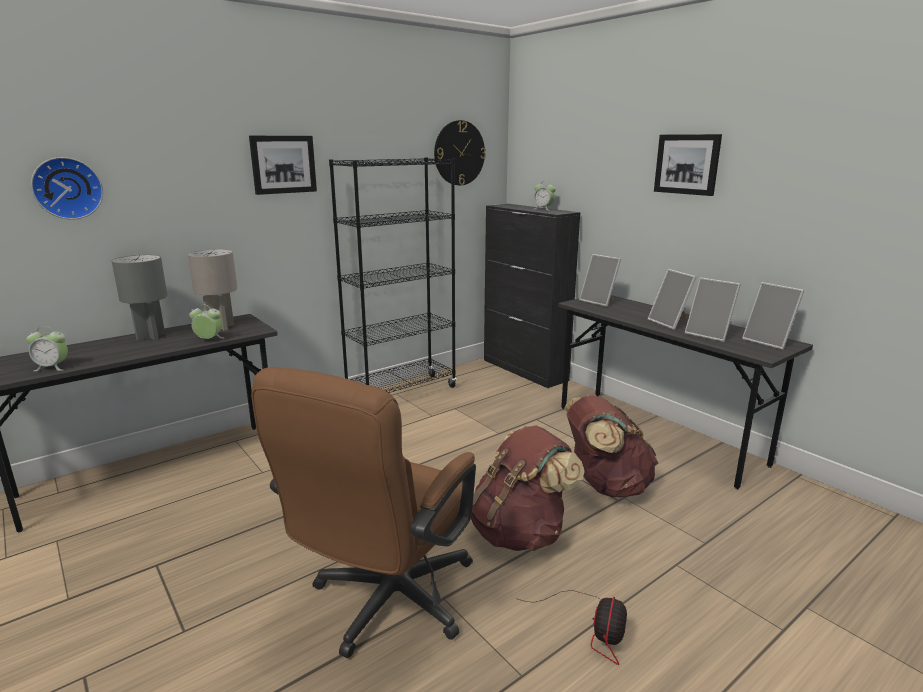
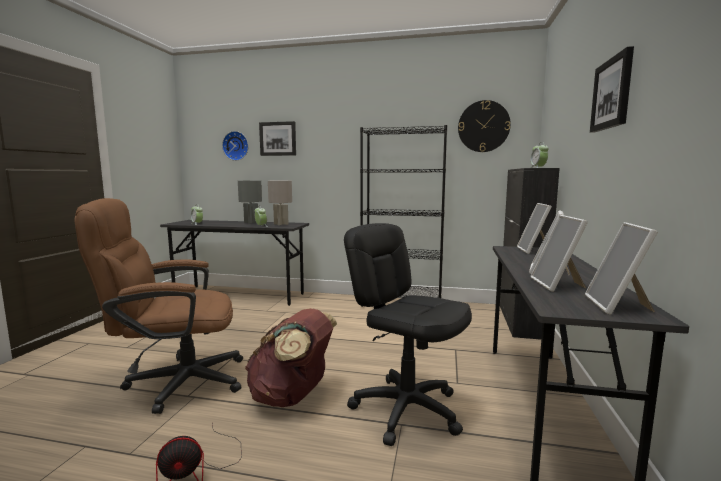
camera: 50 degrees right, 10 degrees down
picture [249,136,317,195] -> picture moved to [259,121,296,156]
brown backpack [564,395,658,497] -> black office chair [344,223,472,446]

